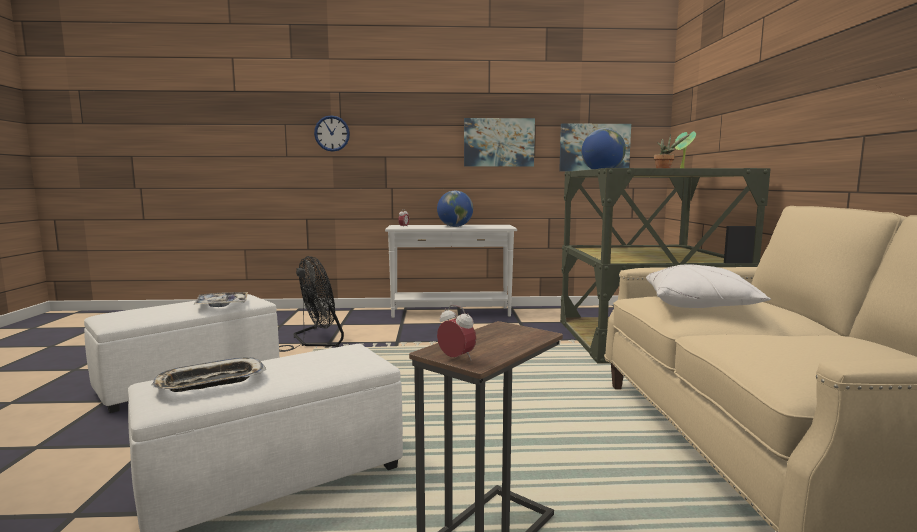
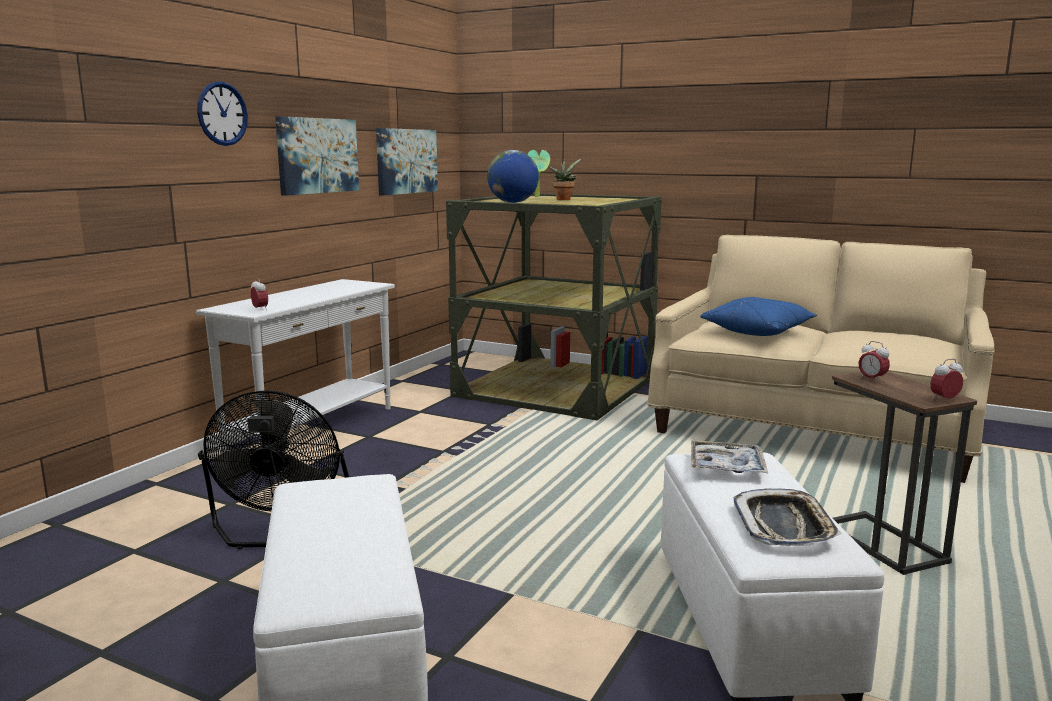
camera: 60 degrees left, 5 degrees up
tray [194,292,248,307] -> tray moved to [691,440,768,473]
wall clock [314,115,350,152] -> wall clock moved to [197,81,248,146]
globe [437,191,473,227] -> none
white pillow [646,264,771,308] -> blue pillow [700,297,817,336]
none -> alarm clock [858,341,890,383]

